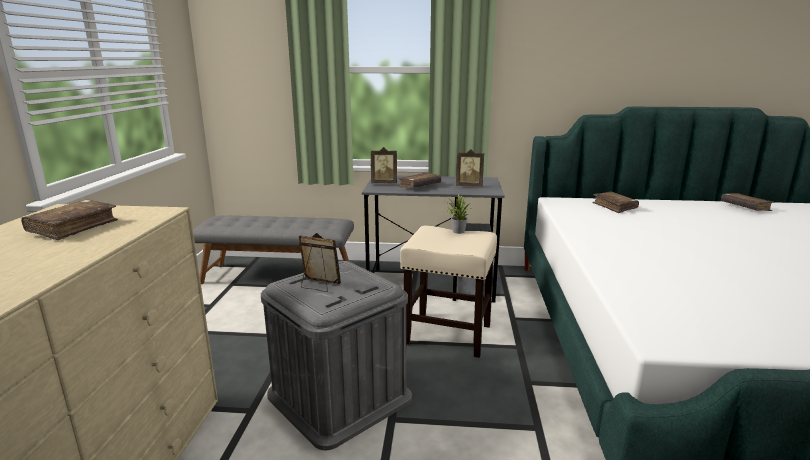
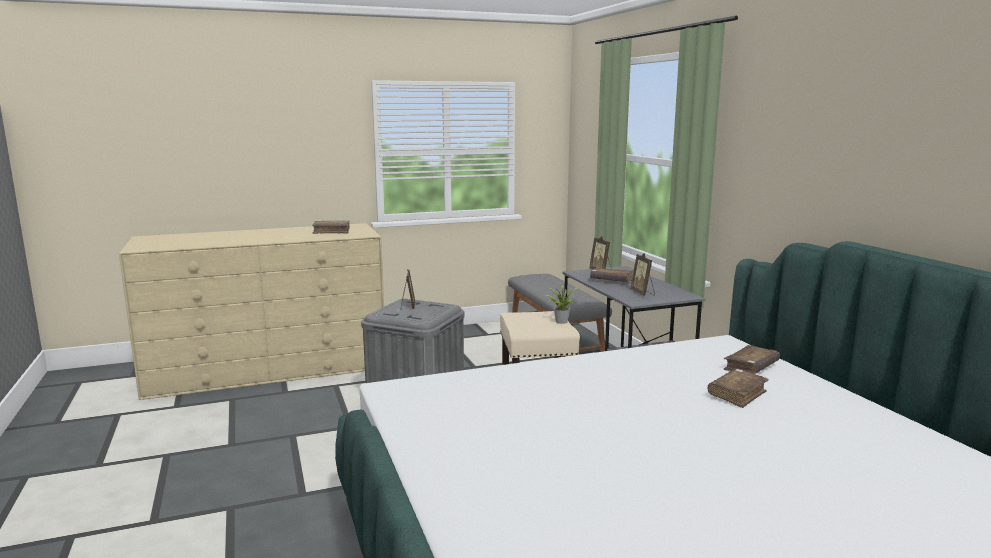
camera: 65 degrees right, 5 degrees down
brown book [721,193,775,211] -> brown book moved to [708,369,769,408]

